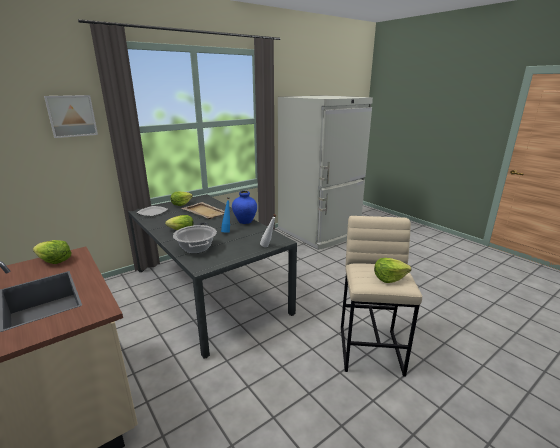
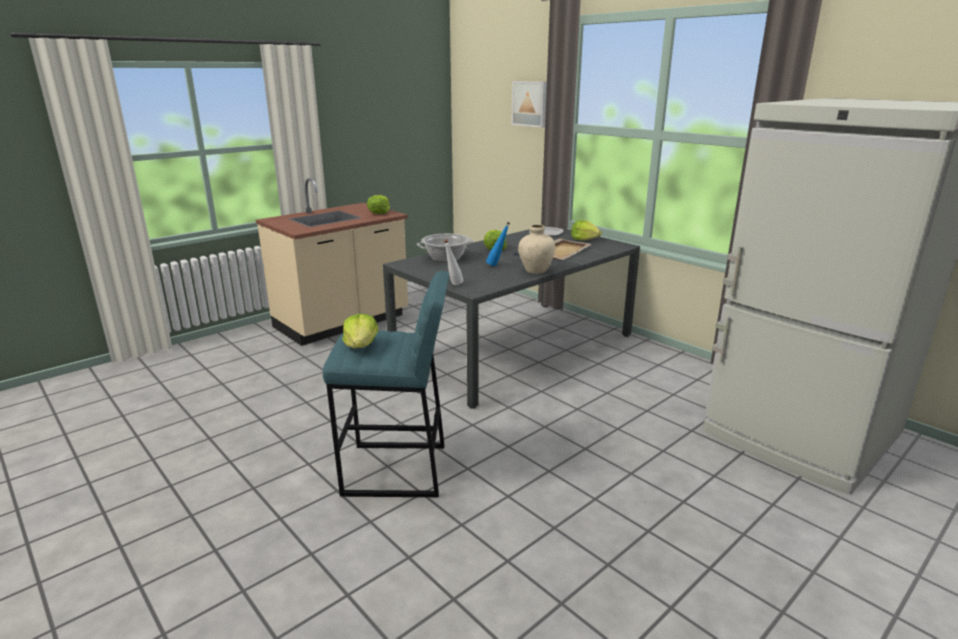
camera: 85 degrees right, 0 degrees up
blue vase [232,191,257,224] -> beige vase [518,225,556,274]
beige stool [341,216,422,377] -> turquoise stool [323,270,449,497]

